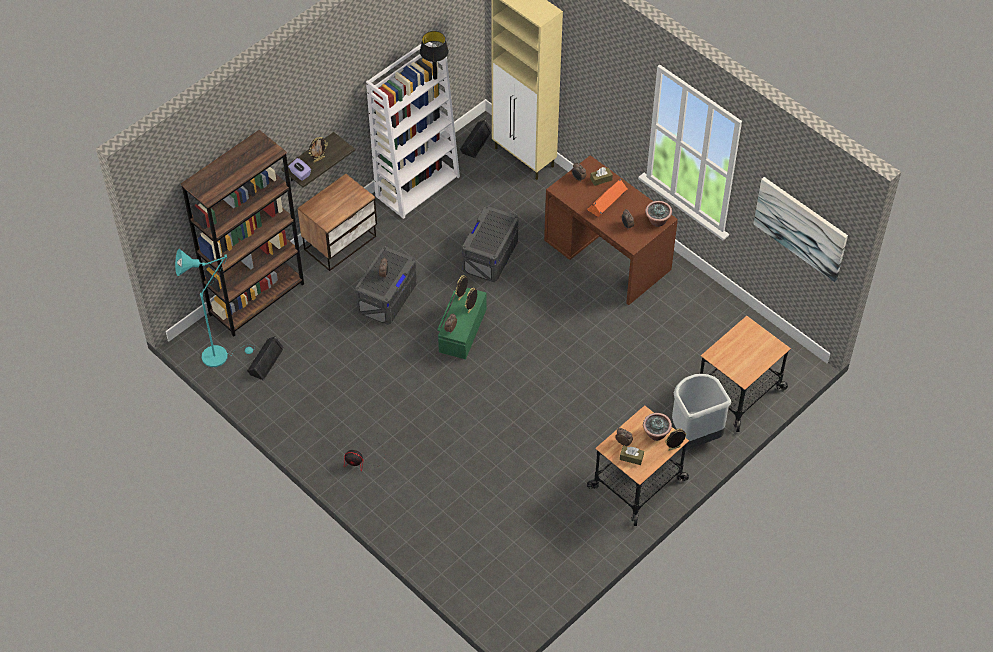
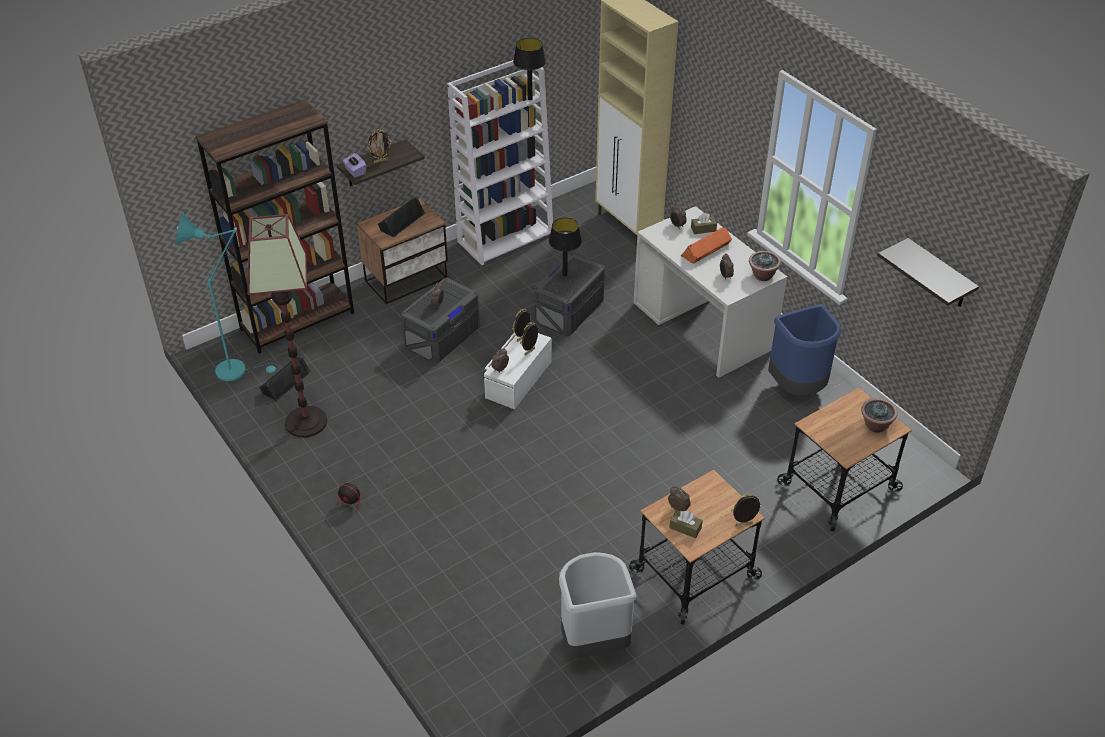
camera: 10 degrees right, 10 degrees down
green storage box [437,288,487,359] -> white storage box [484,333,552,409]
black speaker [460,119,492,158] -> black speaker moved to [378,196,425,237]
brown desk [544,155,678,305] -> white desk [634,206,787,378]
potted plant [643,413,672,441] -> potted plant moved to [861,398,898,433]
grey trash can [671,374,731,450] -> grey trash can moved to [559,552,637,658]
picture [754,177,848,282] -> shelf [877,238,979,307]
none -> floor lamp [247,214,327,437]
none -> black table lamp [549,218,582,276]
none -> blue trash can [768,304,841,396]

